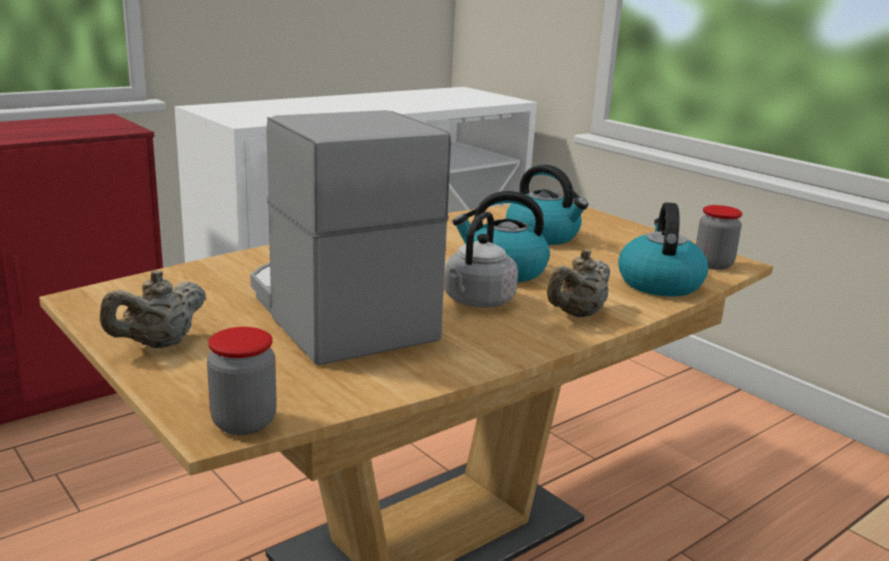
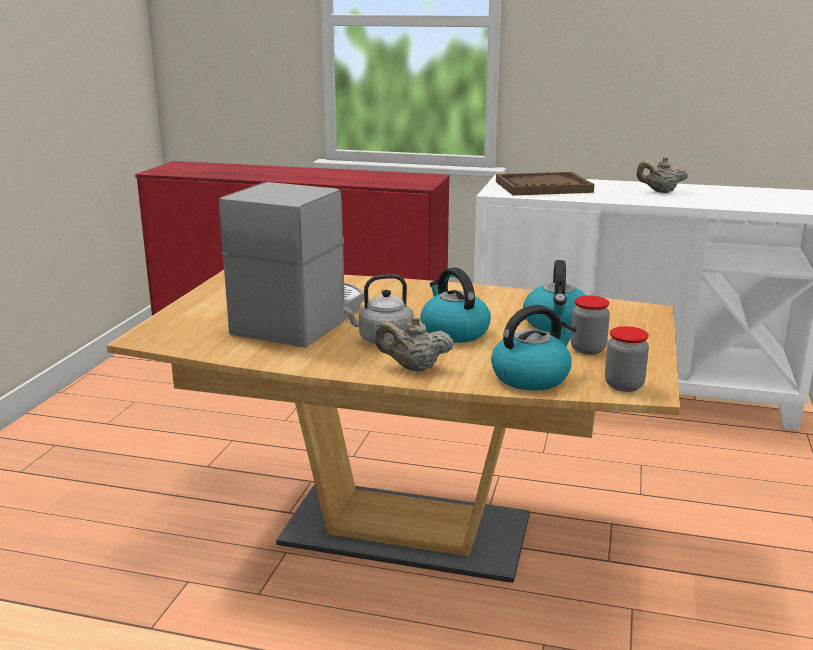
camera: 55 degrees right, 0 degrees up
beige teapot [100,270,206,348] -> beige teapot moved to [637,157,688,193]
jar [207,327,277,435] -> jar moved to [571,296,610,355]
none -> brown tray [496,172,594,195]

